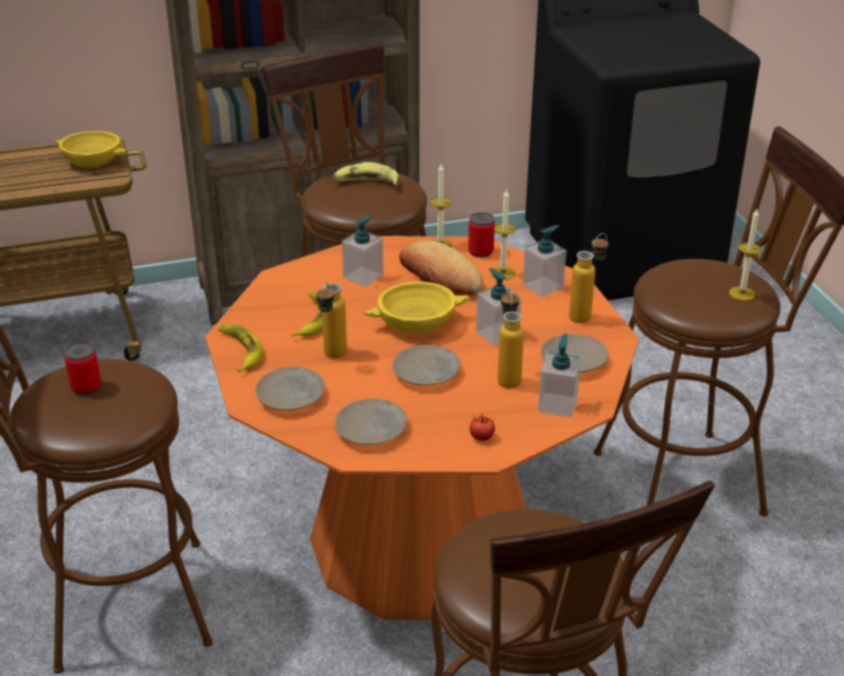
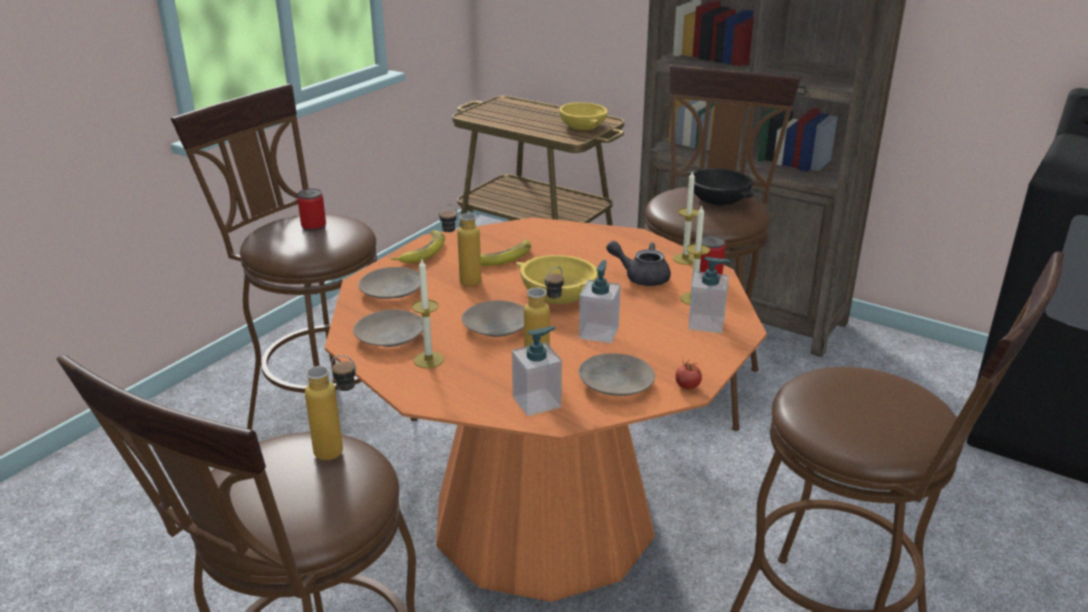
camera: 50 degrees right, 5 degrees down
banana [334,162,399,186] -> black bowl [688,168,755,205]
soap dispenser [342,214,384,287] -> none
bread [399,240,483,295] -> grey teapot [606,241,671,286]
tomato [470,414,495,441] -> tomato moved to [675,357,702,390]
bottle [569,233,608,323] -> bottle moved to [305,355,356,460]
candle [729,209,761,301] -> candle moved to [412,259,444,368]

